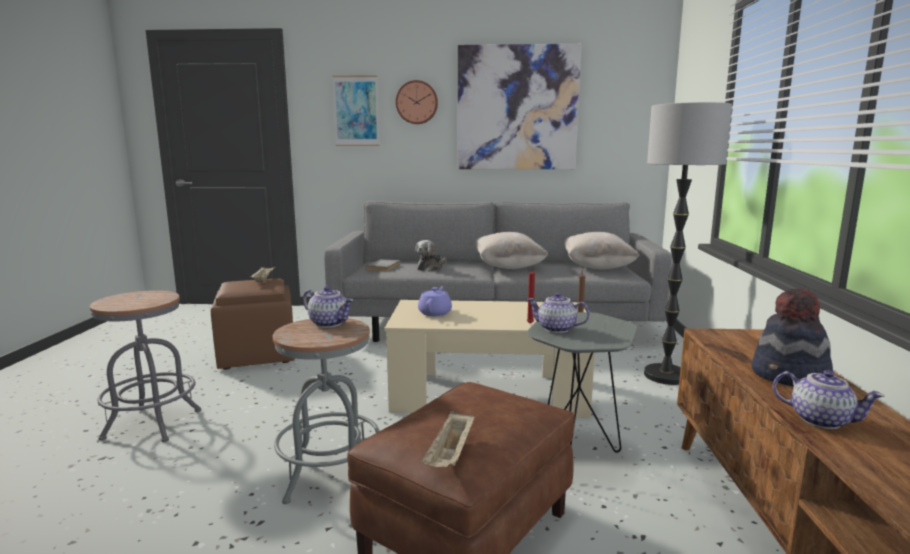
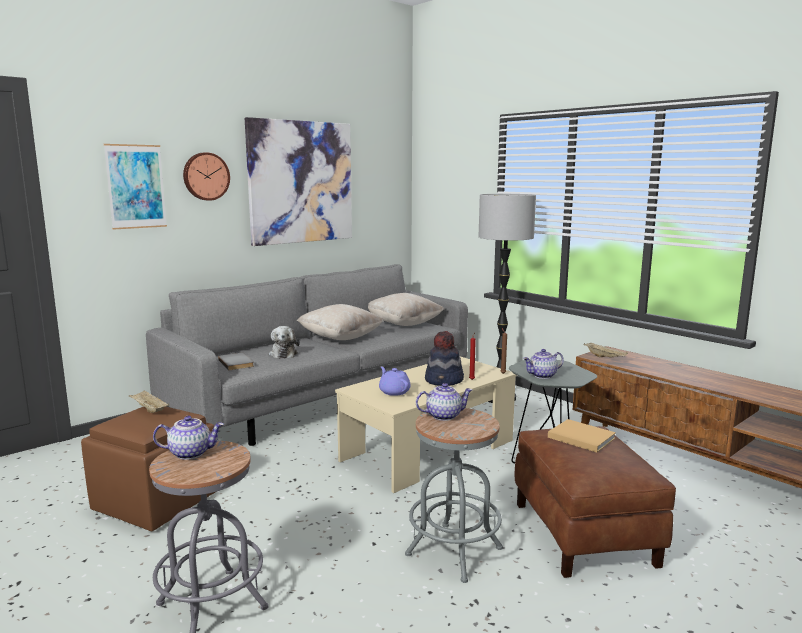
camera: 45 degrees left, 0 degrees up
beige tray [422,411,475,467] -> beige tray moved to [583,342,628,358]
hat [751,289,833,386] -> hat moved to [425,331,464,386]
teapot [773,370,885,429] -> teapot moved to [153,416,224,460]
none -> beige book [548,419,616,452]

